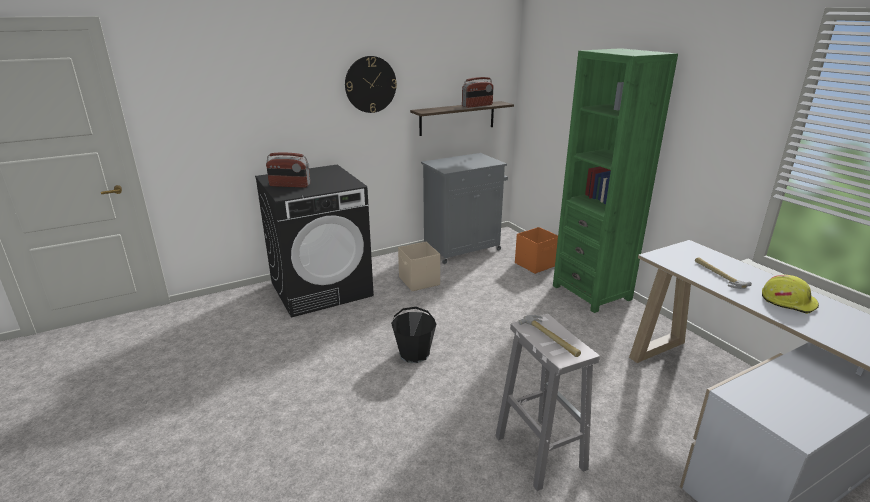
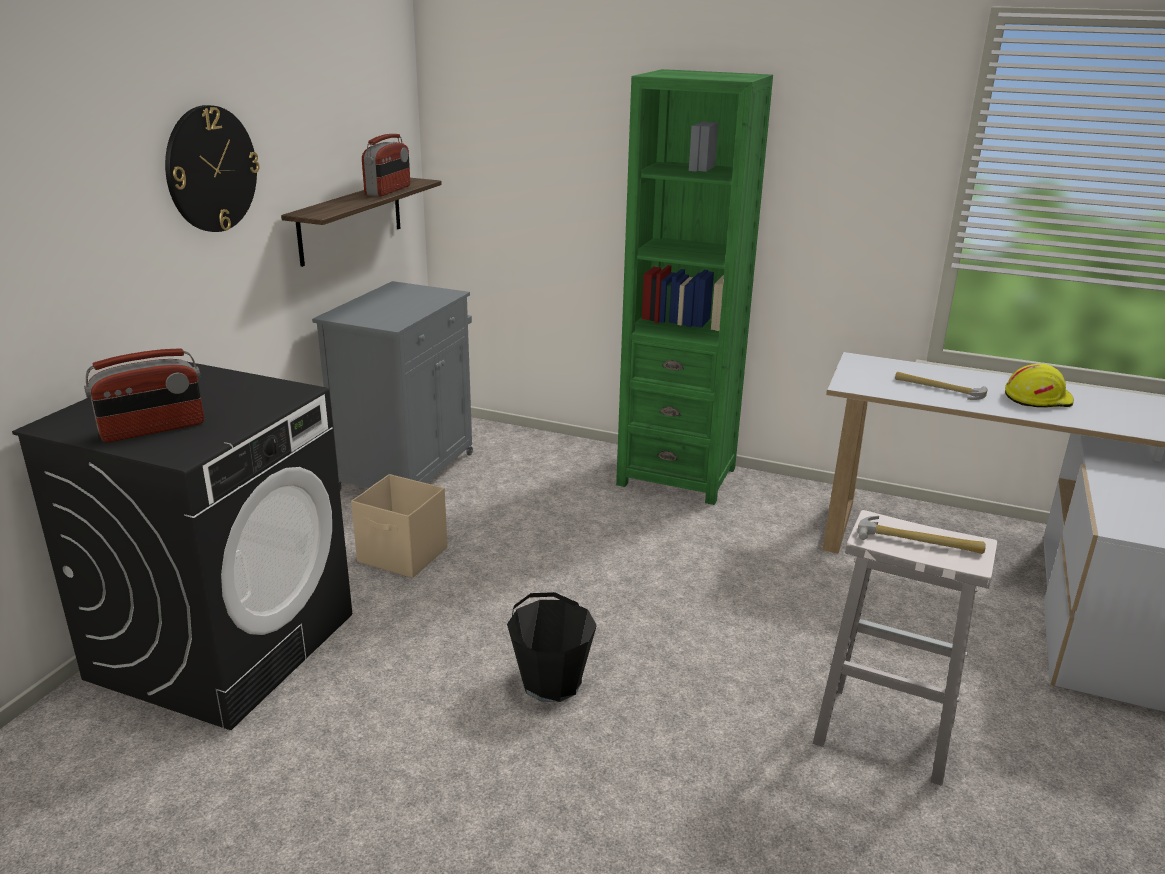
camera: 40 degrees left, 0 degrees up
orange storage box [515,227,558,274] -> none

